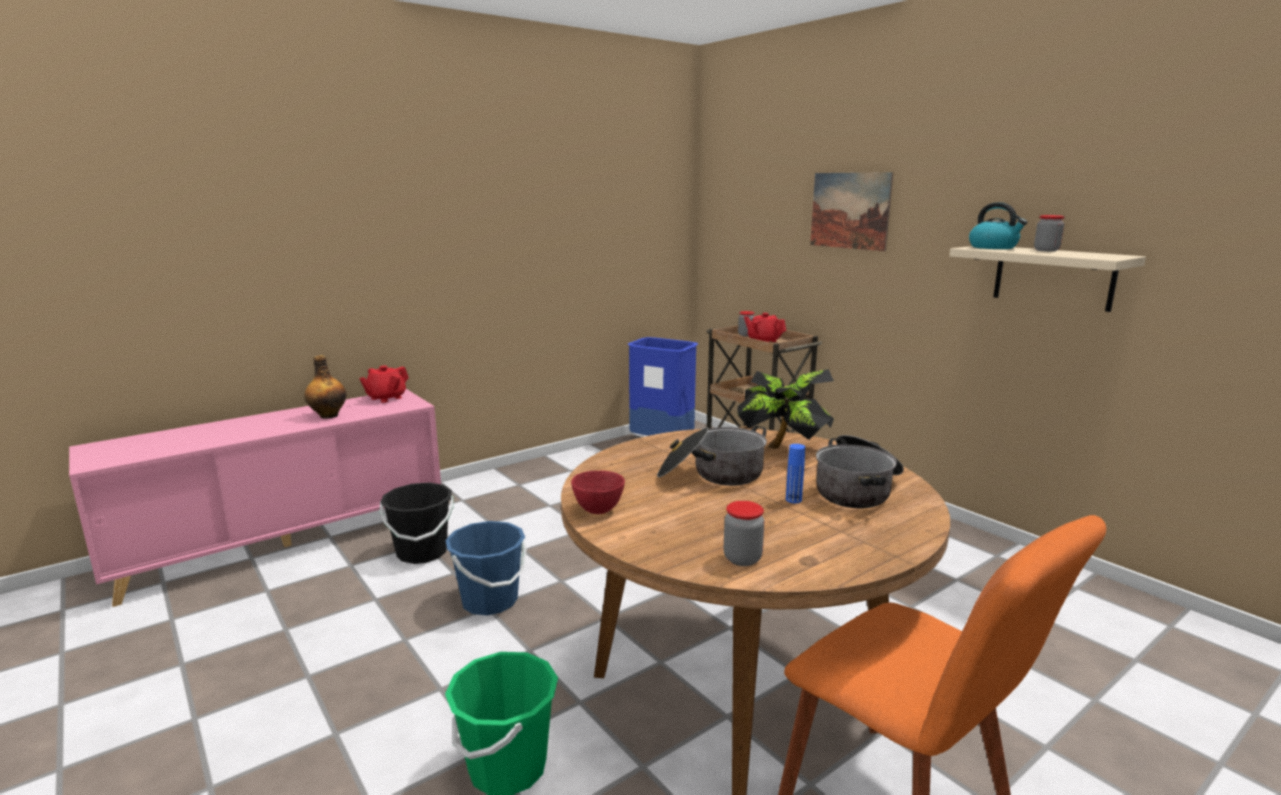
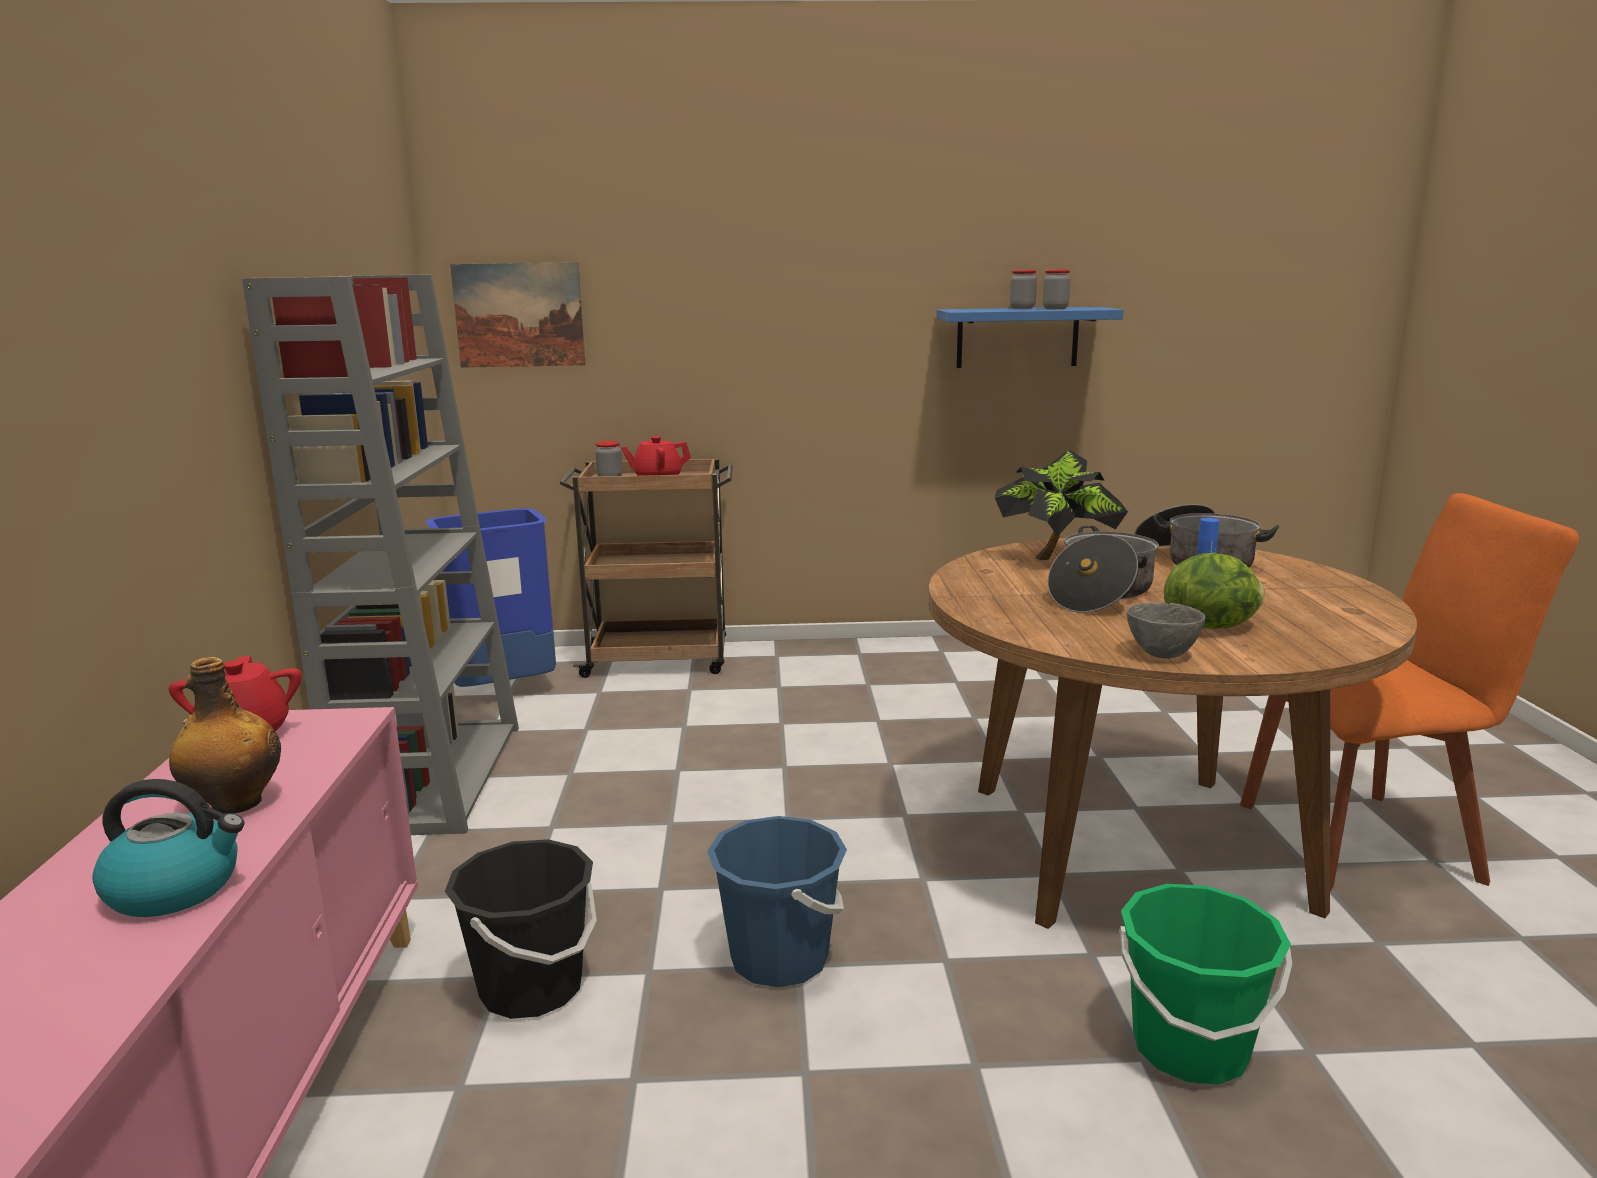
camera: 55 degrees left, 0 degrees up
red bowl [571,470,625,514] -> grey bowl [1127,603,1205,659]
jar [724,501,764,566] -> jar moved to [1043,269,1070,309]
picture [810,172,893,251] -> picture moved to [450,262,586,368]
beige shelf [949,246,1146,312] -> blue shelf [936,307,1124,368]
kettle [969,202,1027,249] -> kettle moved to [92,779,244,917]
none -> grey bookcase [242,274,519,835]
none -> lettuce [1164,553,1265,629]

